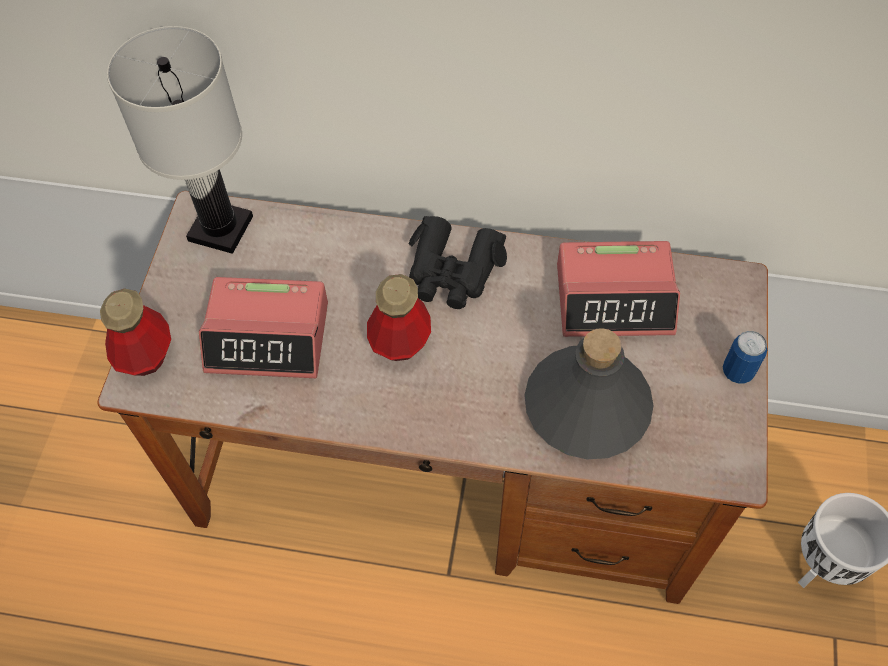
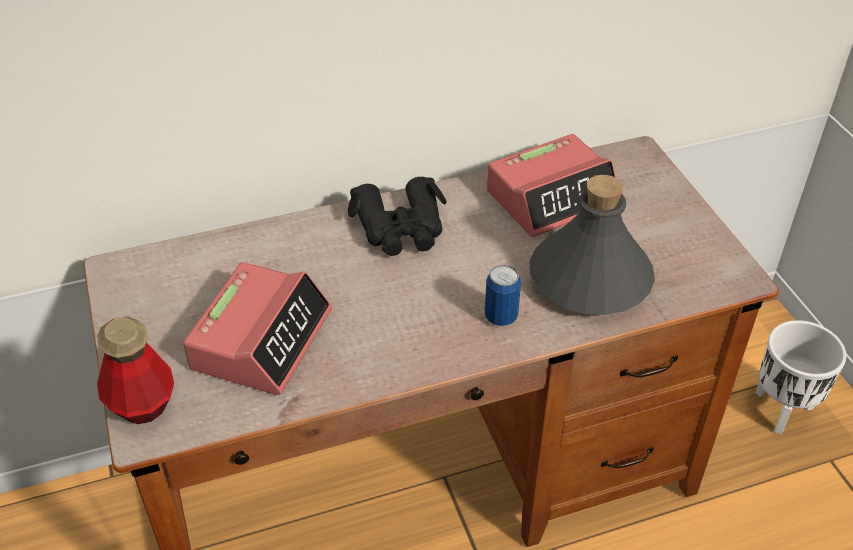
camera: 30 degrees left, 15 degrees down
white table lamp [107,26,253,254] -> none
alarm clock [199,277,328,378] -> alarm clock turned 45 degrees counterclockwise [183,262,332,395]
bottle [367,274,431,361] -> none
can [723,331,767,384] -> can moved to [484,265,521,326]

